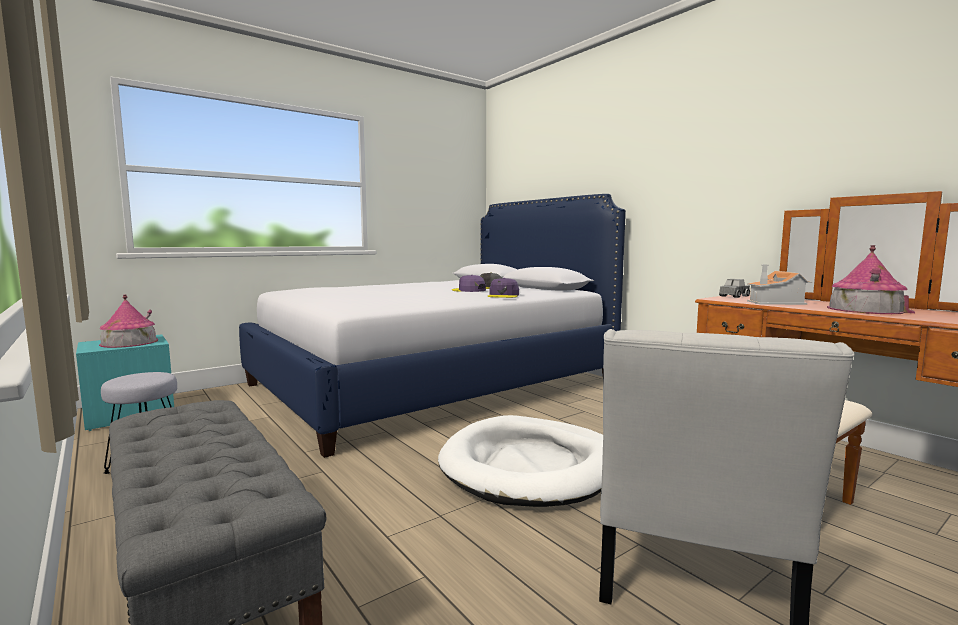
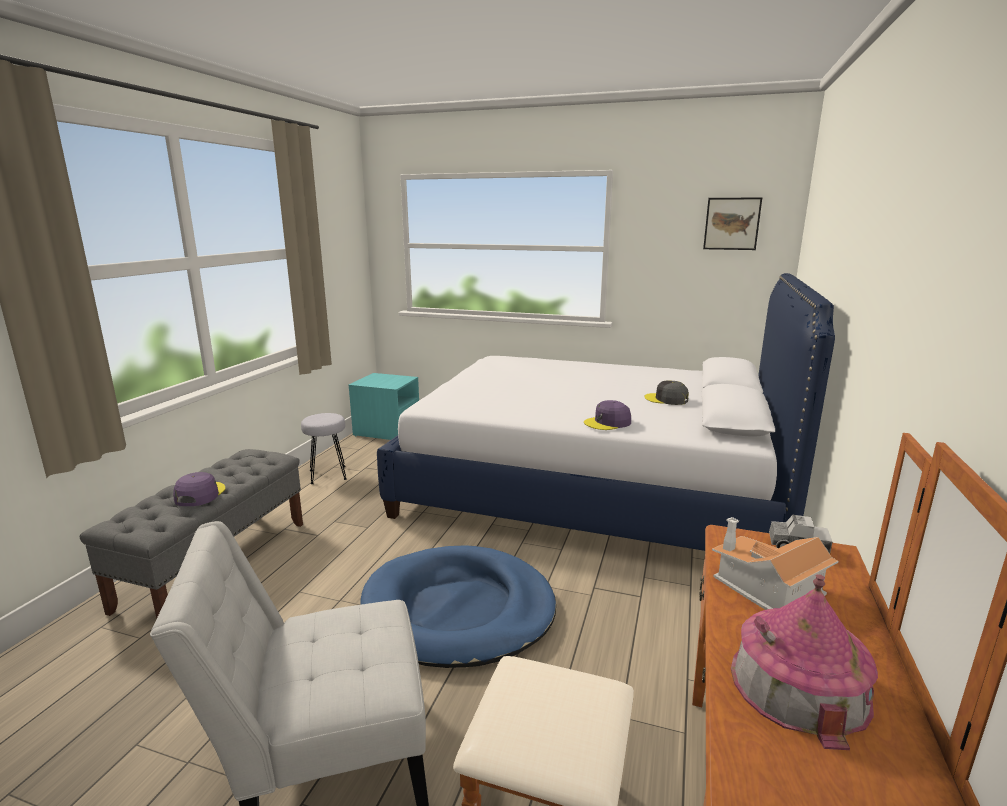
camera: 55 degrees right, 10 degrees up
toy house [99,294,158,348] -> none
white dog bed [438,415,603,507] -> blue dog bed [360,545,556,668]
purple cap [452,275,486,292] -> purple cap moved to [173,472,225,506]
none -> picture [703,197,762,250]

